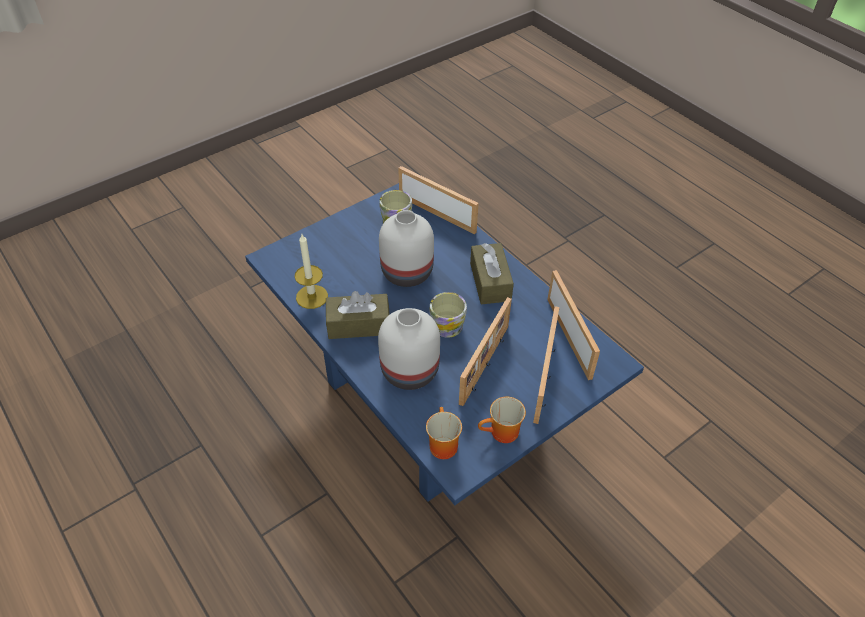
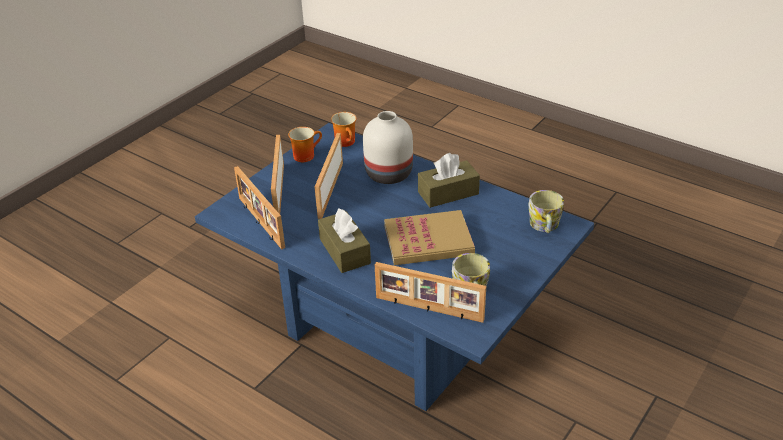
camera: 165 degrees right, 10 degrees down
candle [295,234,328,309] -> none
white vase [379,210,434,287] -> book [384,210,475,265]
mug [429,292,467,338] -> mug moved to [529,190,564,233]

